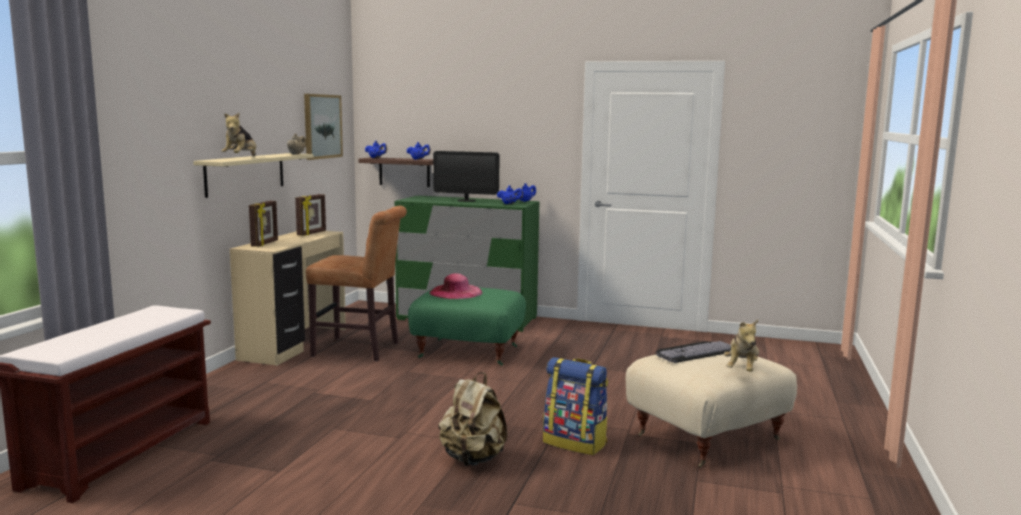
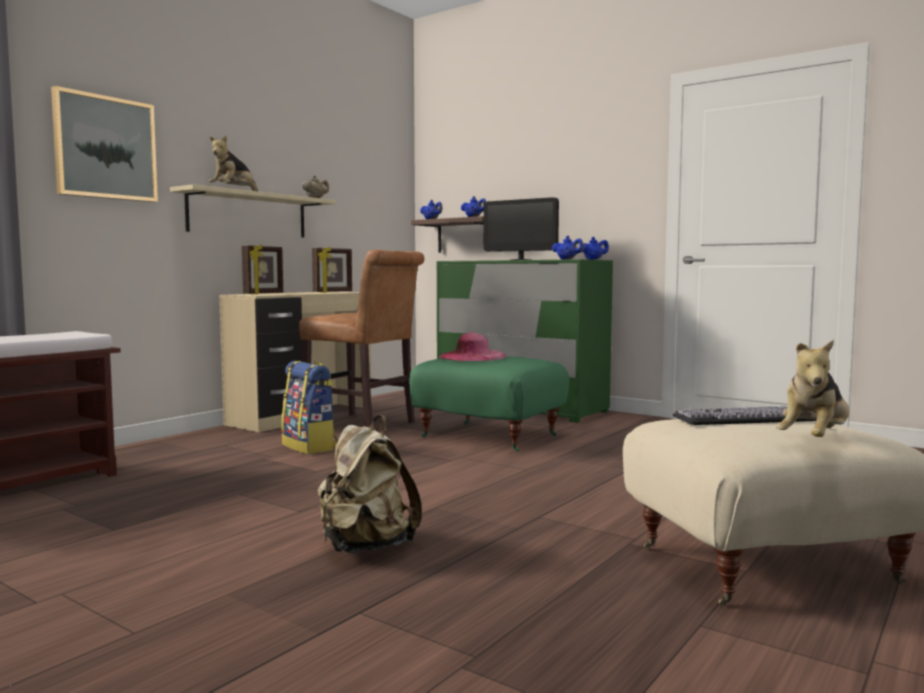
camera: 20 degrees right, 5 degrees down
picture [304,94,343,160] -> picture moved to [51,86,158,202]
backpack [543,357,608,455] -> backpack moved to [281,361,338,454]

